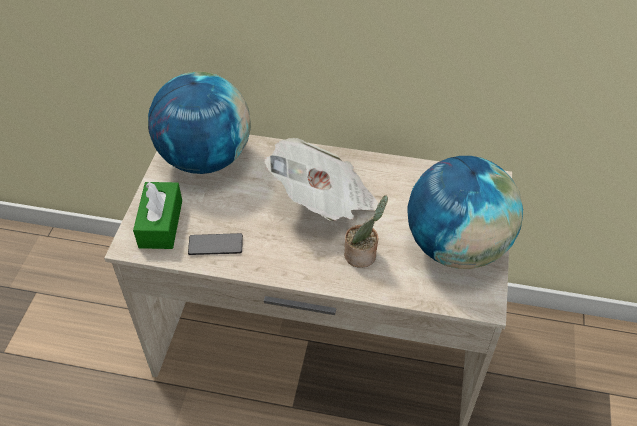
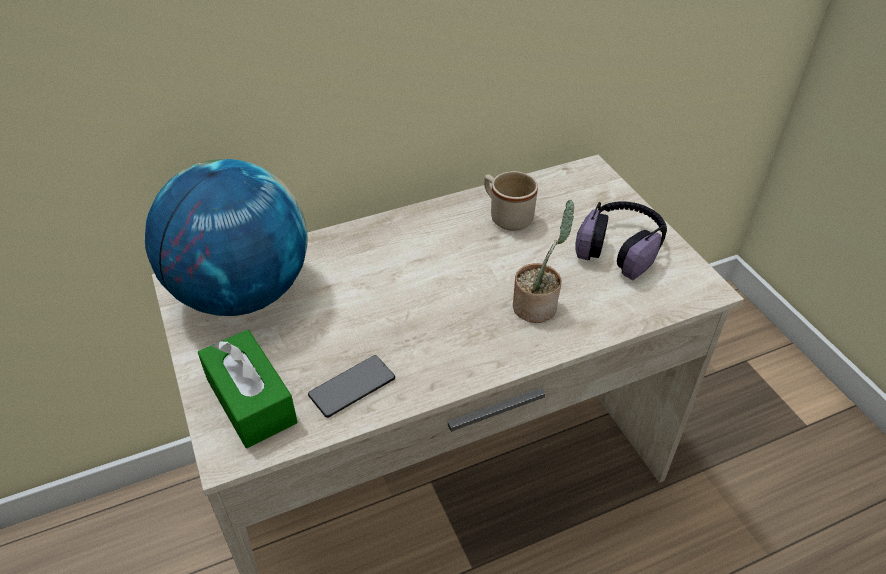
camera: 35 degrees left, 5 degrees down
newspaper [264,138,379,221] -> none
globe [407,156,523,269] -> headphones [575,201,667,280]
none -> beige mug [484,171,538,231]

